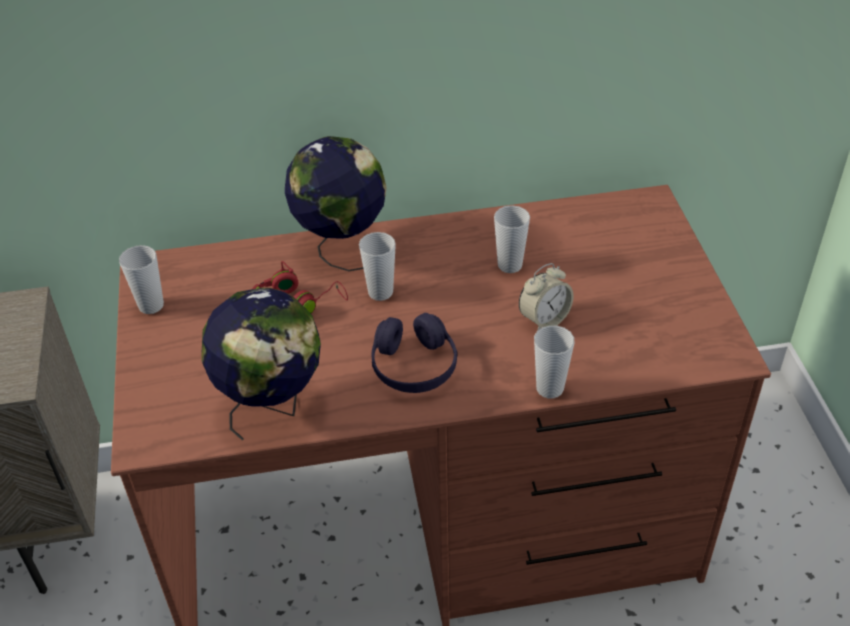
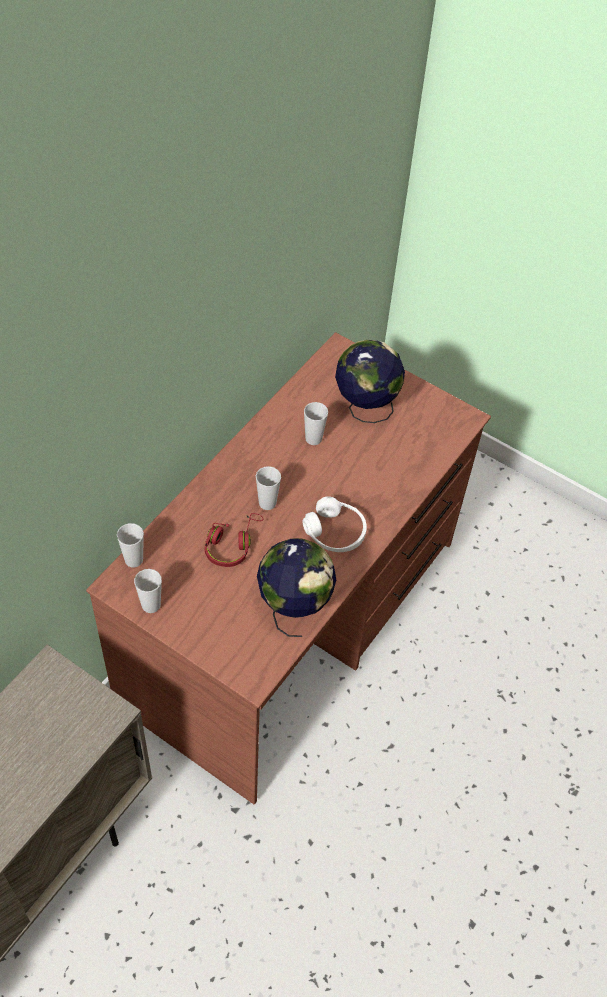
camera: 50 degrees left, 10 degrees up
globe [285,136,387,271] -> globe moved to [335,340,405,423]
purple headphones [372,313,458,393] -> white headphones [302,496,367,552]
alarm clock [519,263,574,331] -> none
cup [534,325,575,398] -> cup moved to [117,523,144,568]

